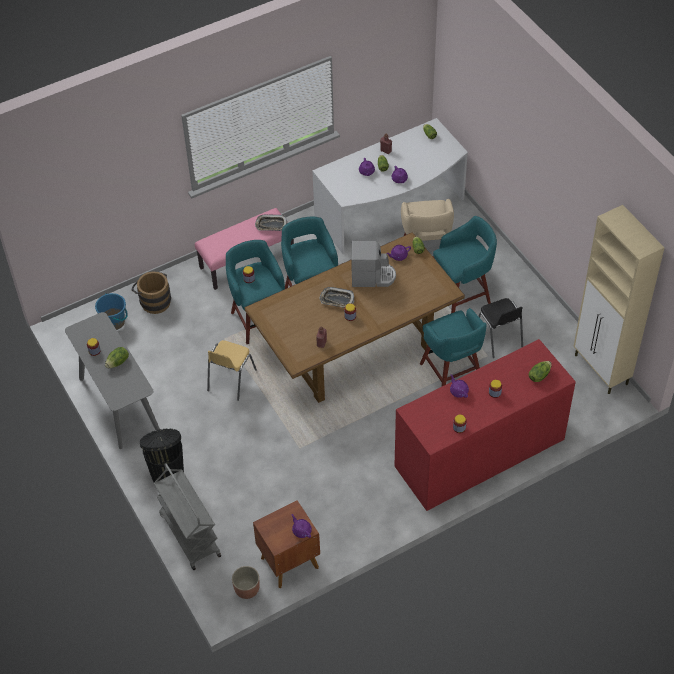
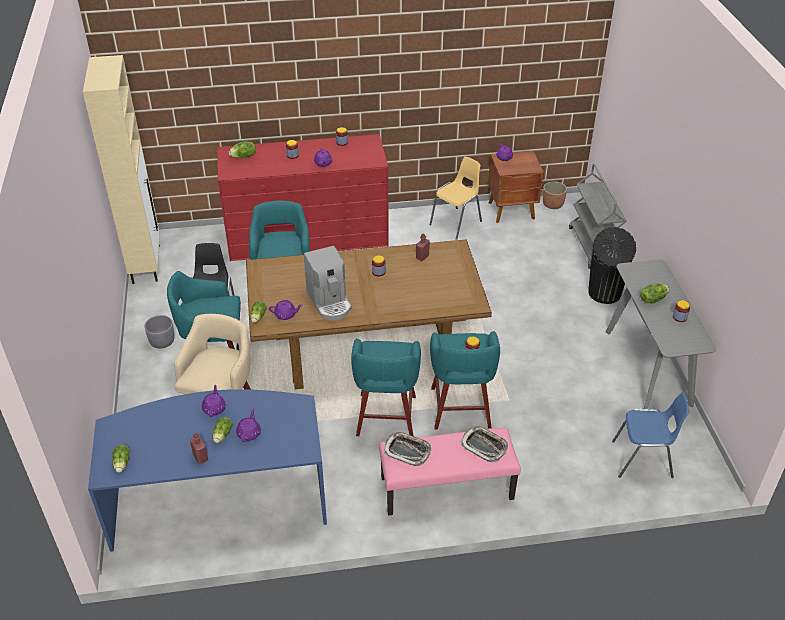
camera: 160 degrees left, 10 degrees down
blue bucket [95,293,128,330] -> blue chair [612,393,689,478]
brown bucket [131,271,171,314] -> none
yellow chair [207,340,257,401] -> yellow chair moved to [430,157,482,240]
white desk [312,118,468,254] -> blue desk [88,389,327,552]
tray [319,287,354,308] -> tray moved to [461,426,508,462]
coffee machine [351,240,396,287] -> coffee machine turned 135 degrees counterclockwise [304,246,352,320]
none -> grey planter [144,315,175,349]

